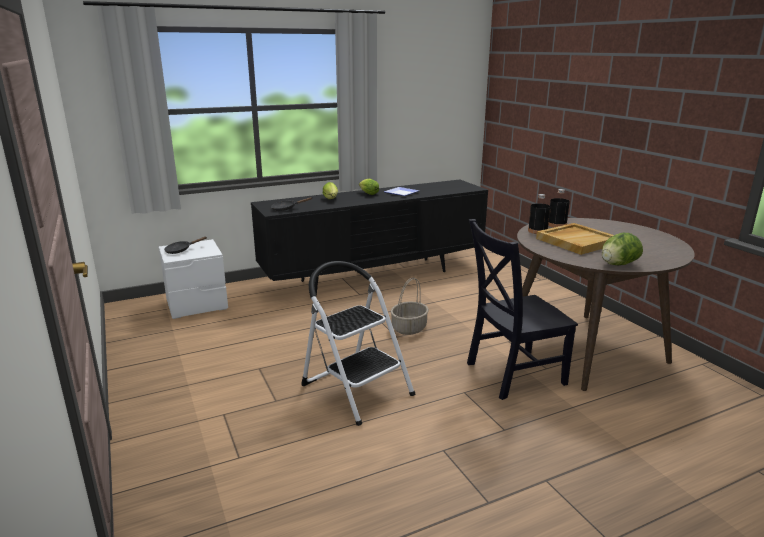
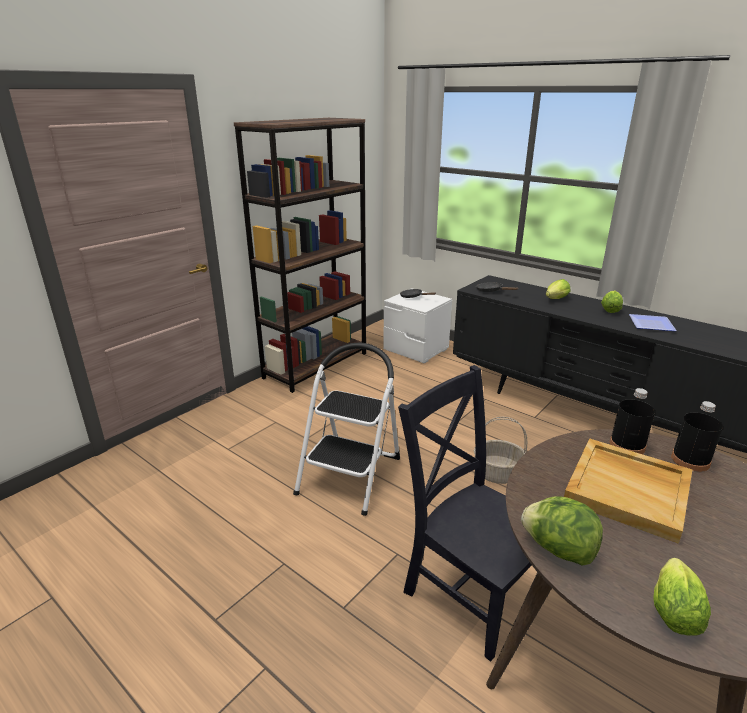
camera: 65 degrees right, 5 degrees up
none -> brown bookcase [234,118,366,393]
none -> lettuce [653,558,711,636]

